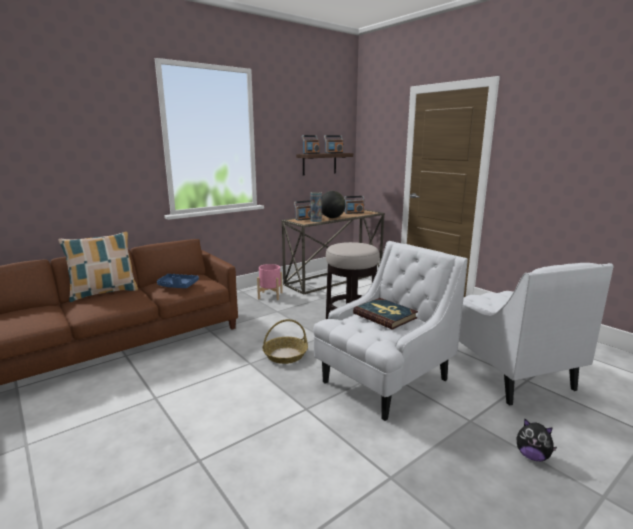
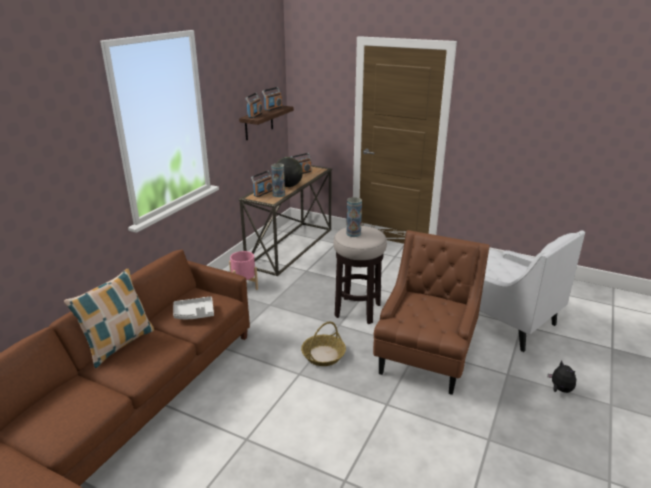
camera: 25 degrees left, 10 degrees up
blue tray [157,274,199,288] -> white tray [173,296,214,319]
white armchair [313,241,468,421] -> brown armchair [373,230,490,395]
book [353,298,418,330] -> none
plush toy [516,419,557,461] -> plush toy turned 120 degrees counterclockwise [548,360,576,393]
none -> vase [346,197,362,237]

